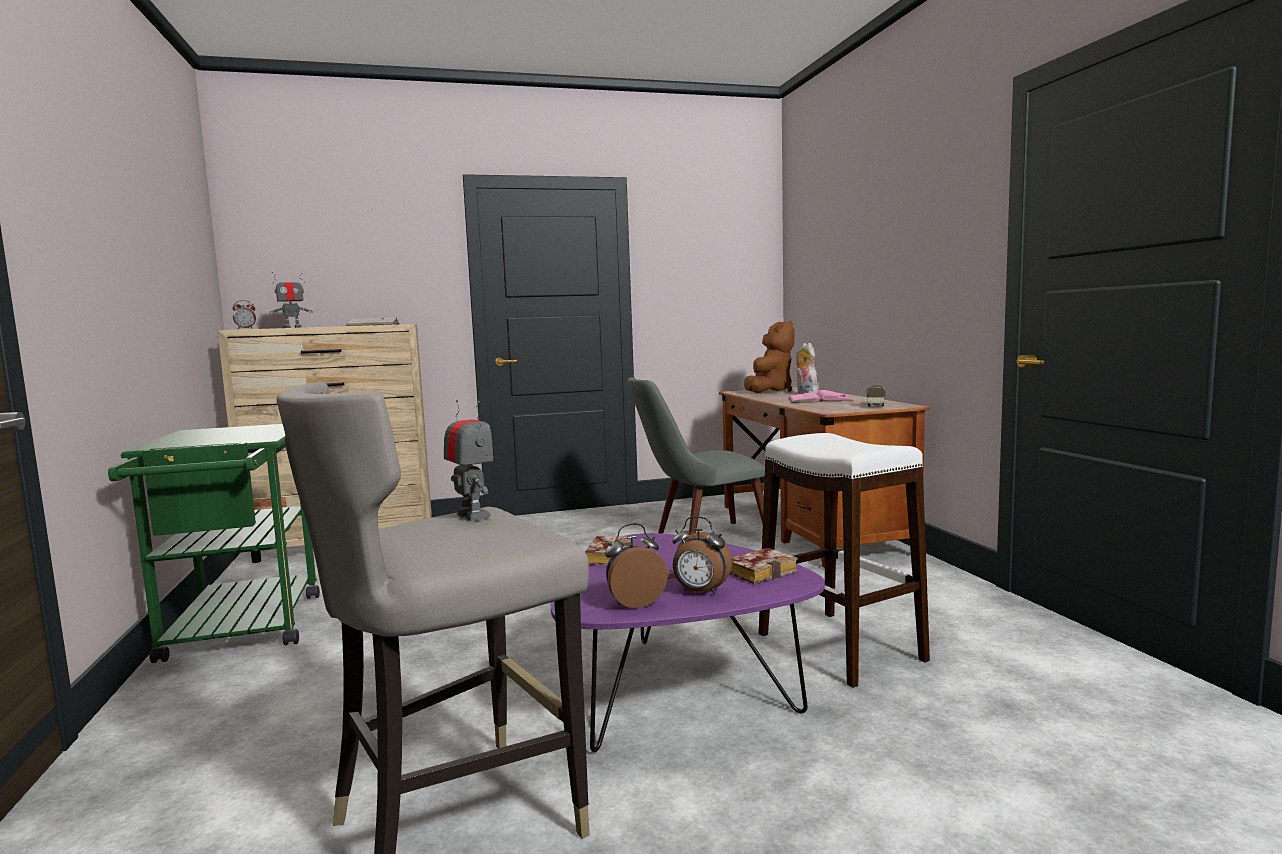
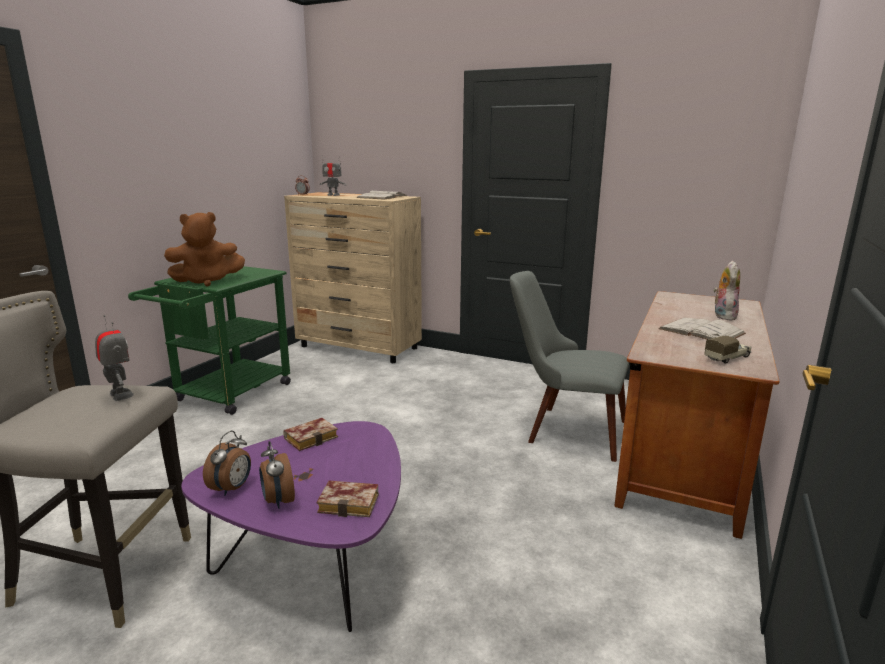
camera: 40 degrees right, 10 degrees up
toy robot [444,400,493,521] -> toy robot turned 45 degrees counterclockwise [95,315,134,401]
alarm clock [605,523,668,608] -> alarm clock turned 90 degrees clockwise [203,431,251,496]
brown plush toy [744,320,795,393] -> brown plush toy moved to [164,212,245,287]
white stool [759,433,930,688] -> none
pink book [788,390,853,403] -> white book [658,317,746,340]

